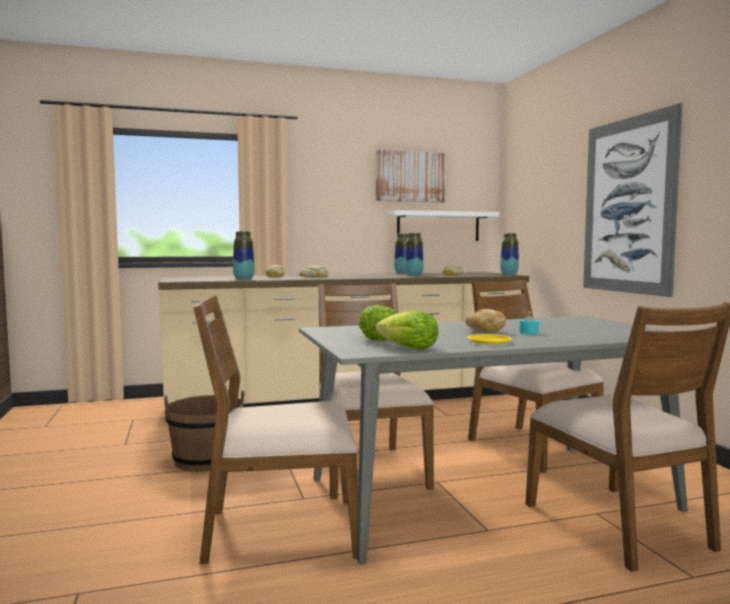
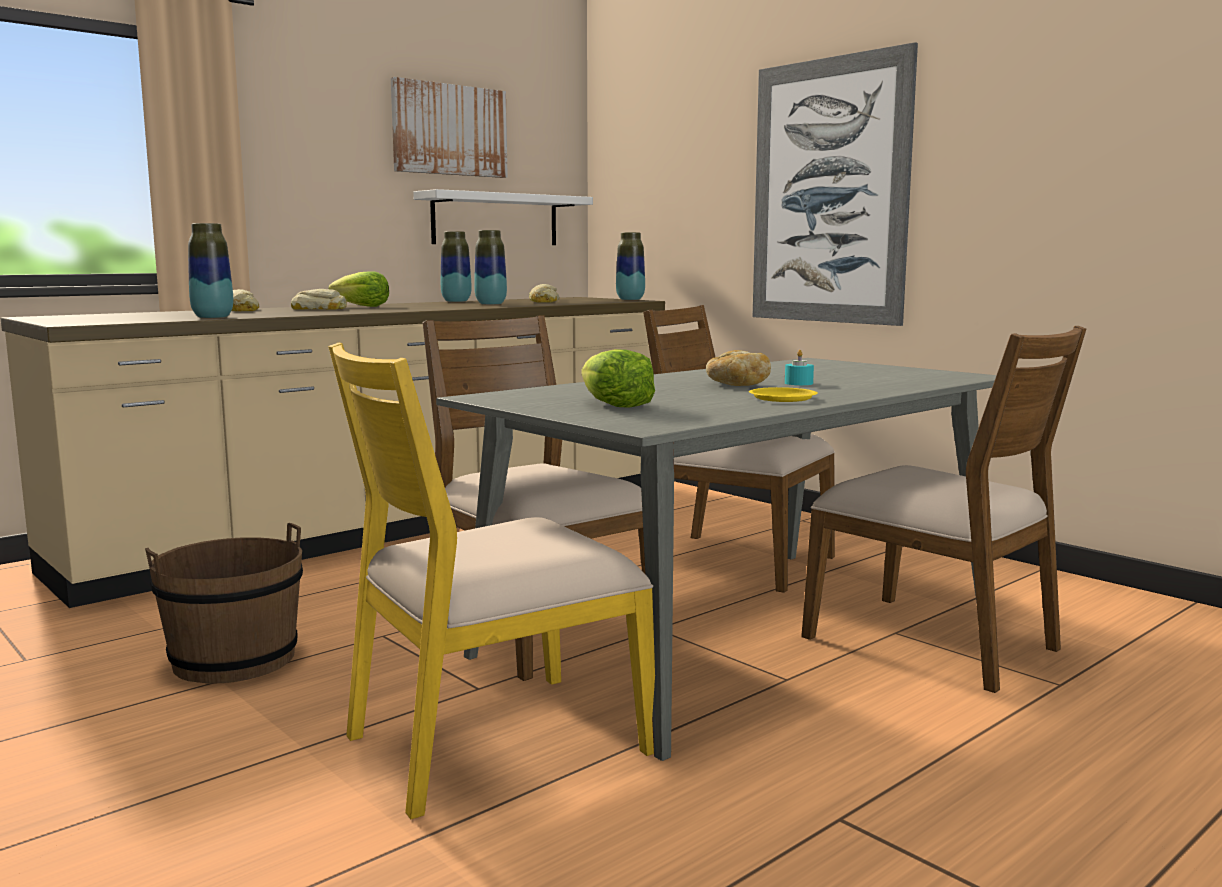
camera: 25 degrees left, 5 degrees up
brown chair [193,295,359,564] -> yellow chair [328,343,655,820]
lettuce [376,311,438,349] -> lettuce moved to [329,271,389,307]

